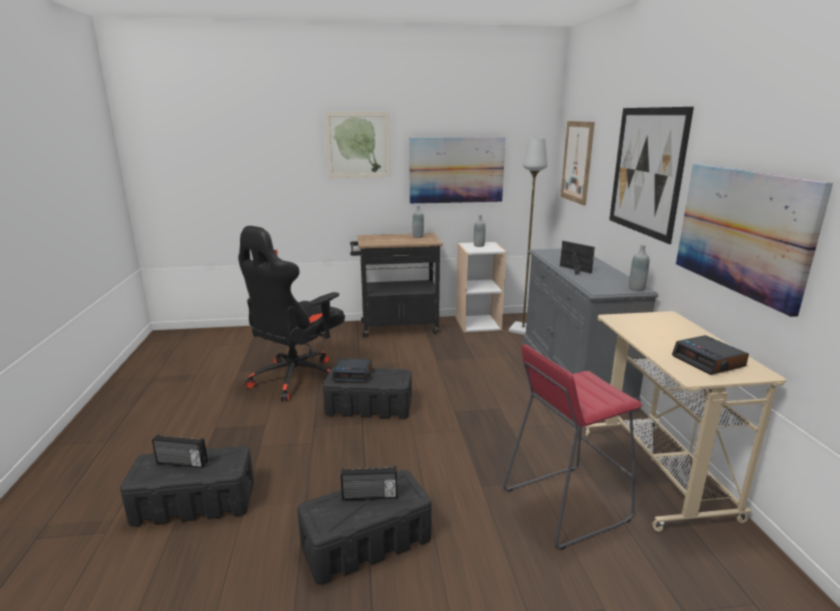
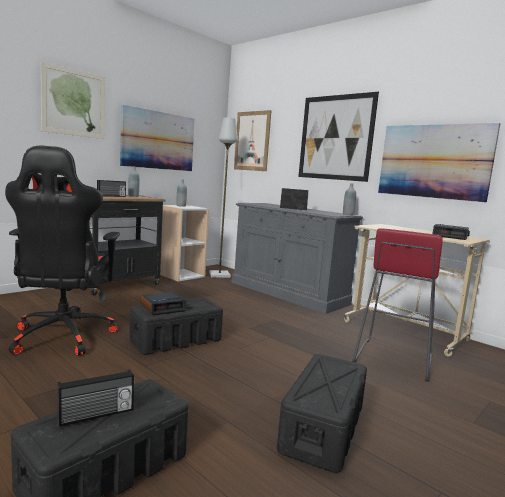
camera: 40 degrees left, 10 degrees down
radio [341,466,397,500] -> radio moved to [97,180,126,197]

